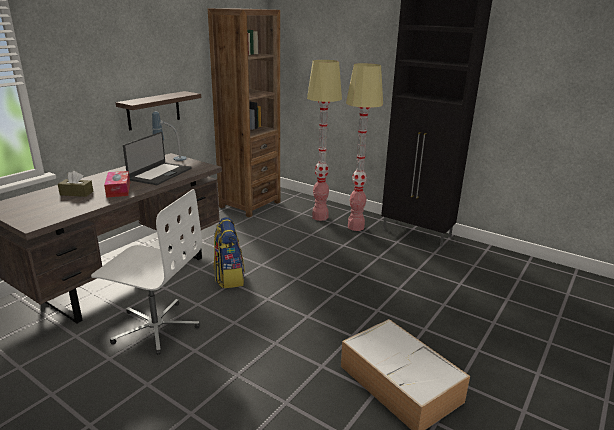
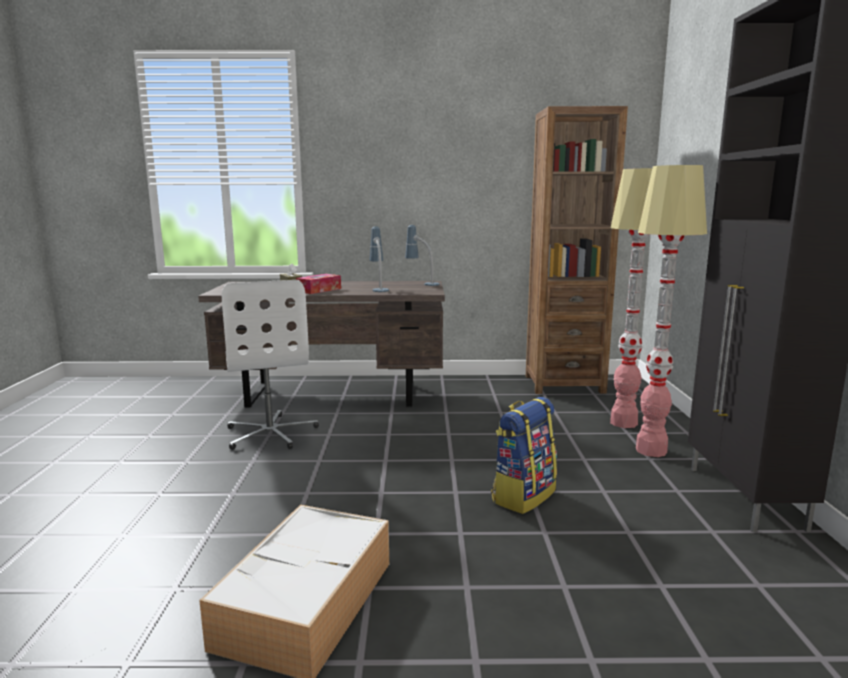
camera: 55 degrees right, 10 degrees down
shelf [116,91,201,130] -> none
laptop [123,132,191,185] -> table lamp [370,226,389,292]
backpack [214,217,245,288] -> backpack moved to [491,397,557,514]

